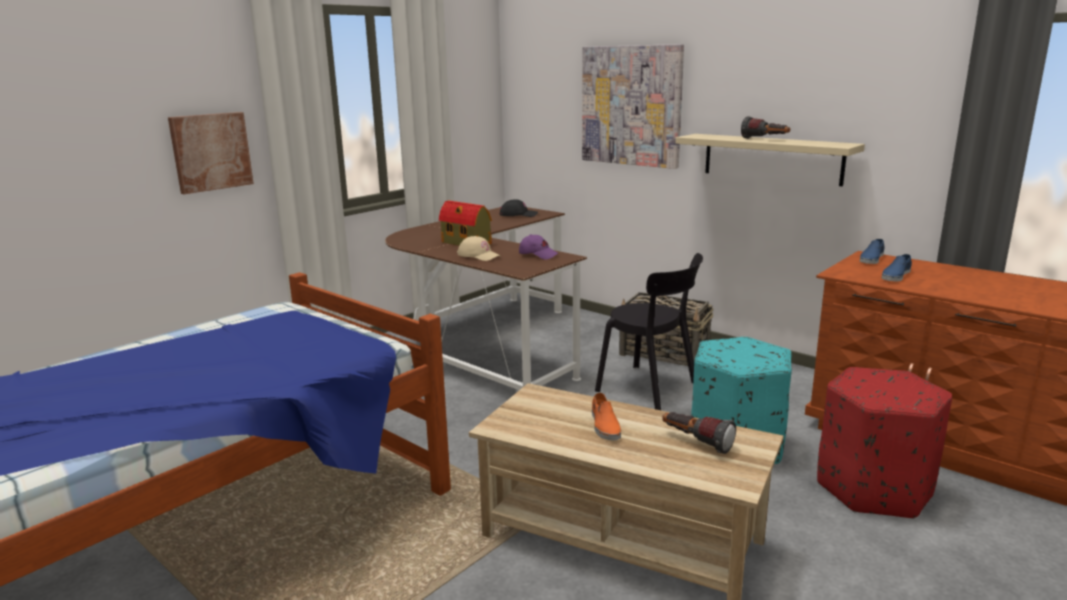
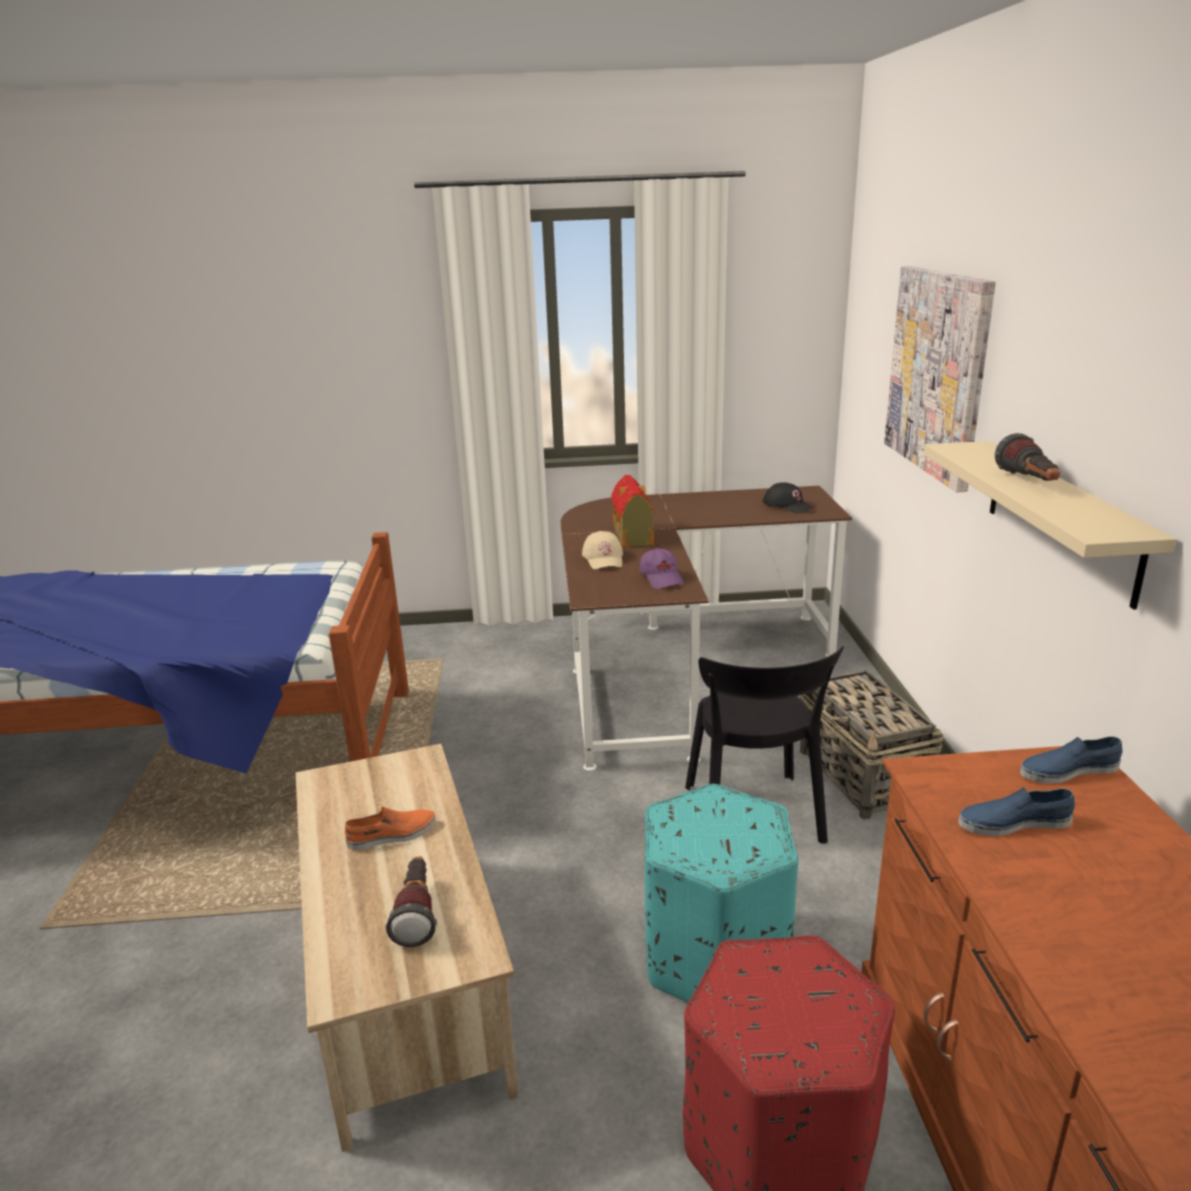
camera: 45 degrees right, 5 degrees up
picture [168,112,254,194] -> none
orange shoe [592,393,621,441] -> orange shoe turned 150 degrees counterclockwise [345,807,436,850]

